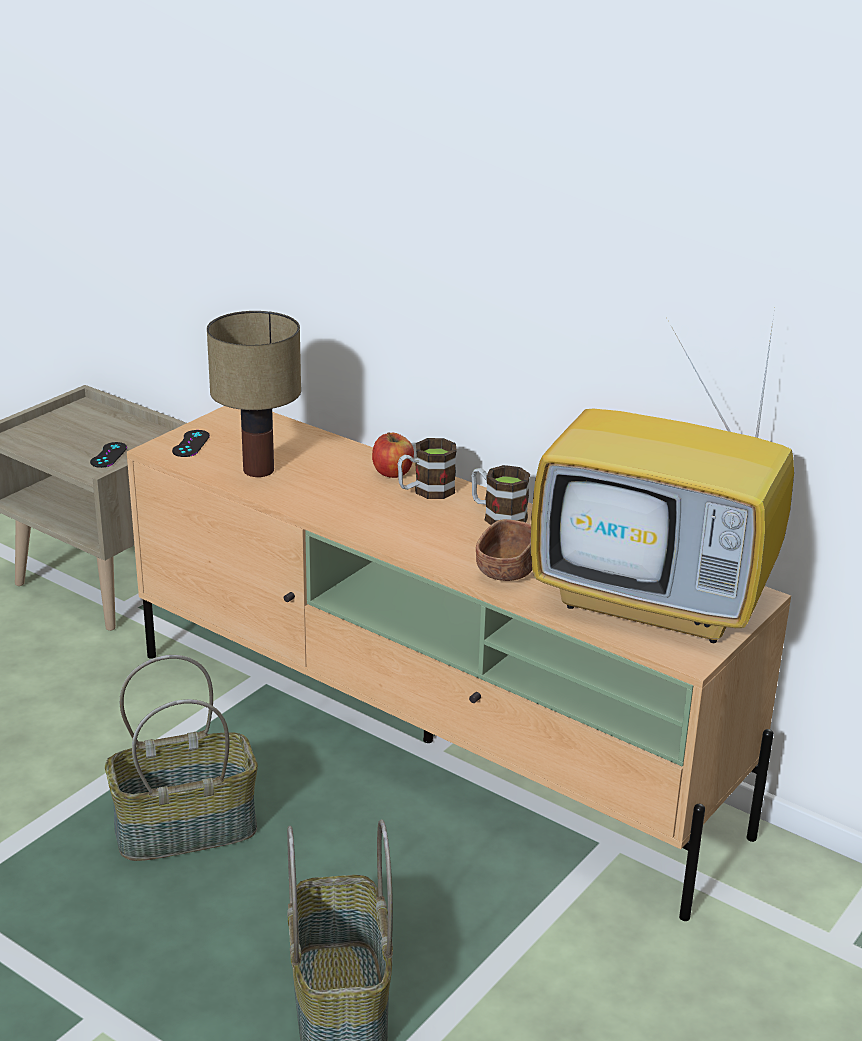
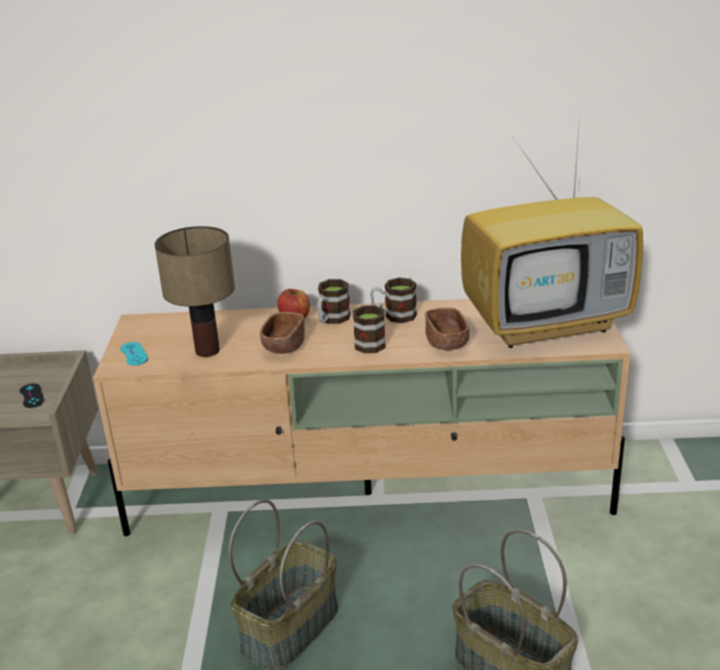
camera: 35 degrees left, 0 degrees up
black game controller [172,430,210,457] -> turquoise game controller [120,342,148,365]
none -> brown bowl [260,312,305,354]
none -> mug [353,303,386,353]

